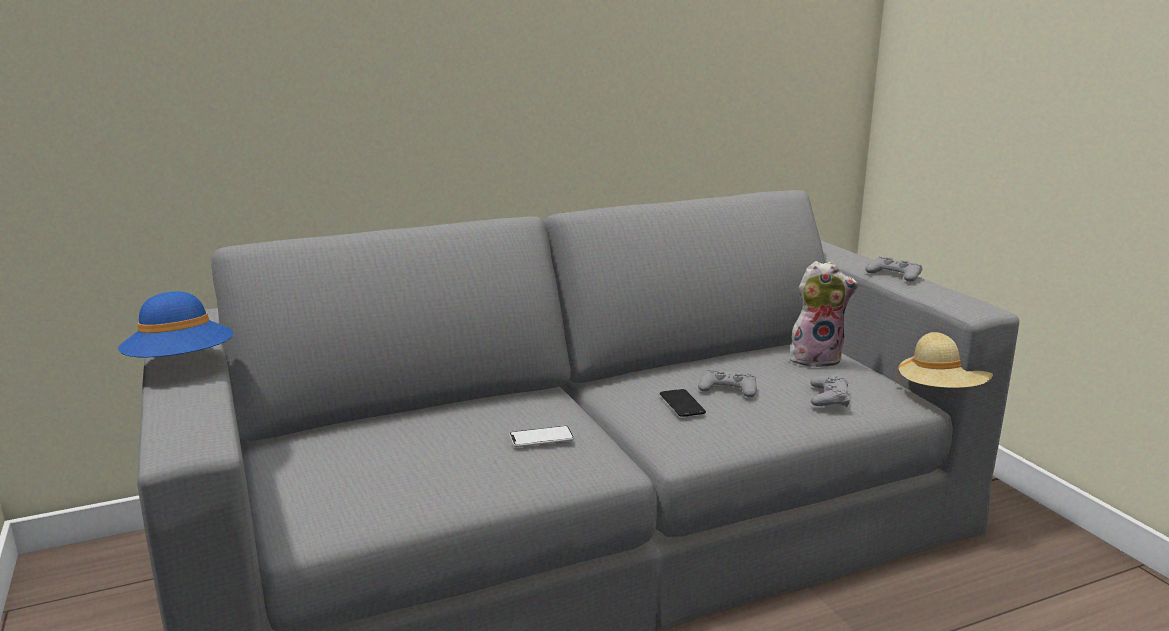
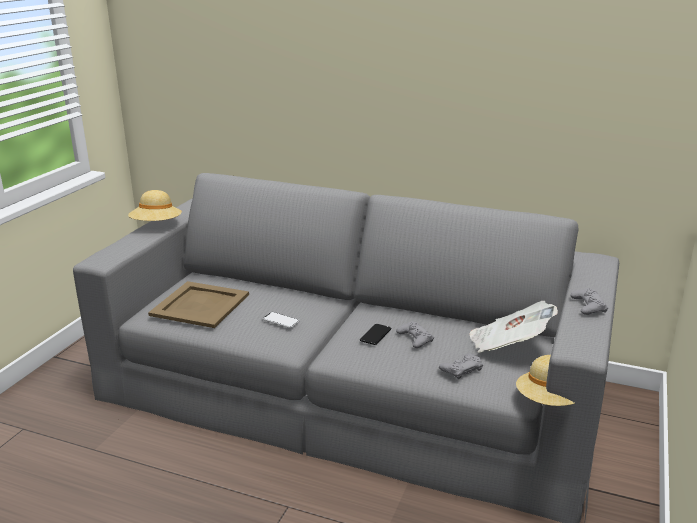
camera: 45 degrees right, 5 degrees up
blue hat [118,292,233,357] -> beige hat [128,190,182,221]
plush toy [789,261,858,368] -> newspaper [469,301,558,353]
none -> beige tray [148,281,249,328]

